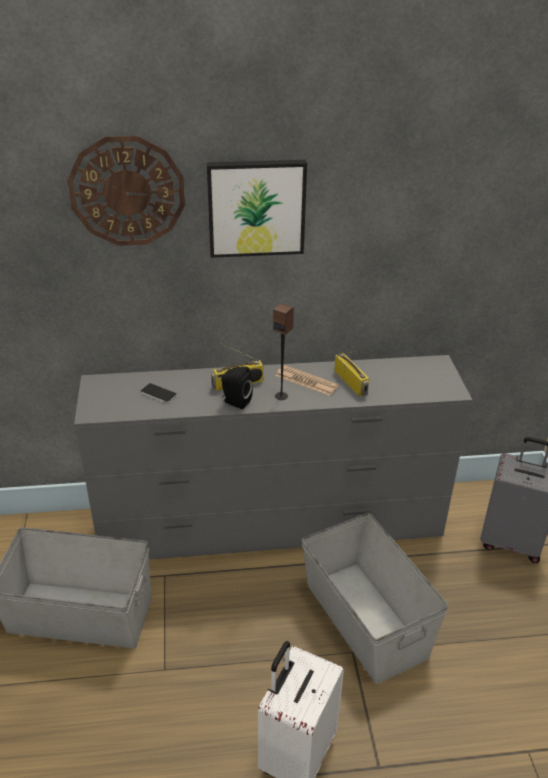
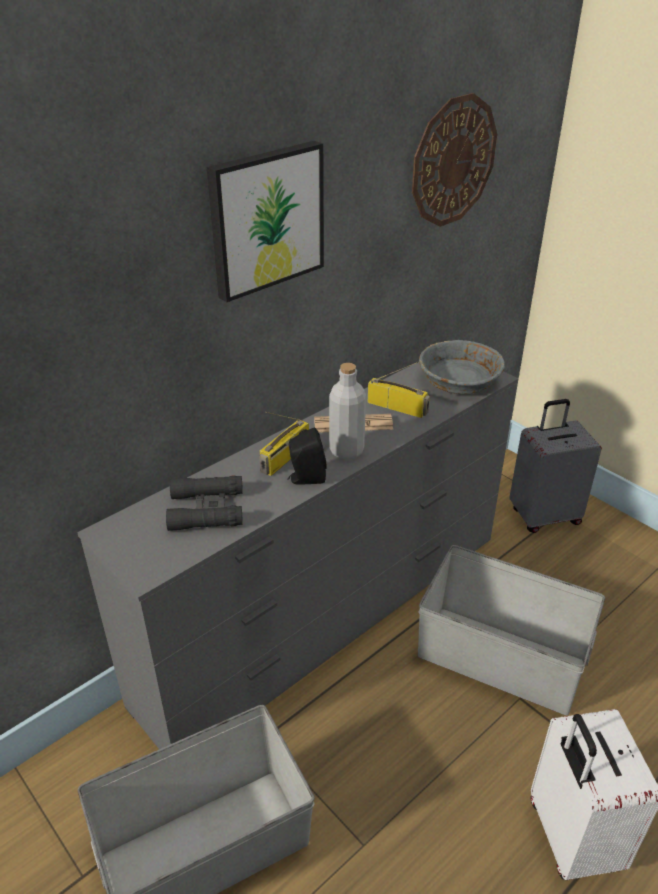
camera: 35 degrees left, 0 degrees up
wall clock [67,136,185,246] -> wall clock moved to [412,93,497,227]
phone [140,383,177,403] -> black binoculars [166,476,243,531]
speaker [273,303,294,400] -> grey bottle [329,363,366,459]
none -> grey bowl [419,340,505,394]

